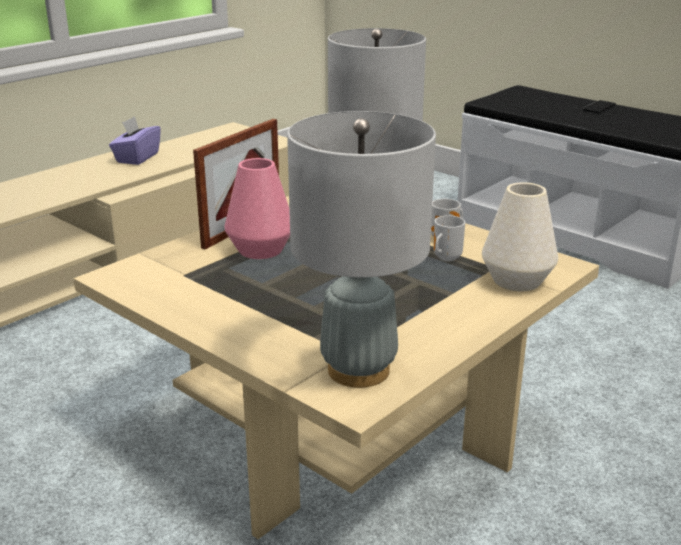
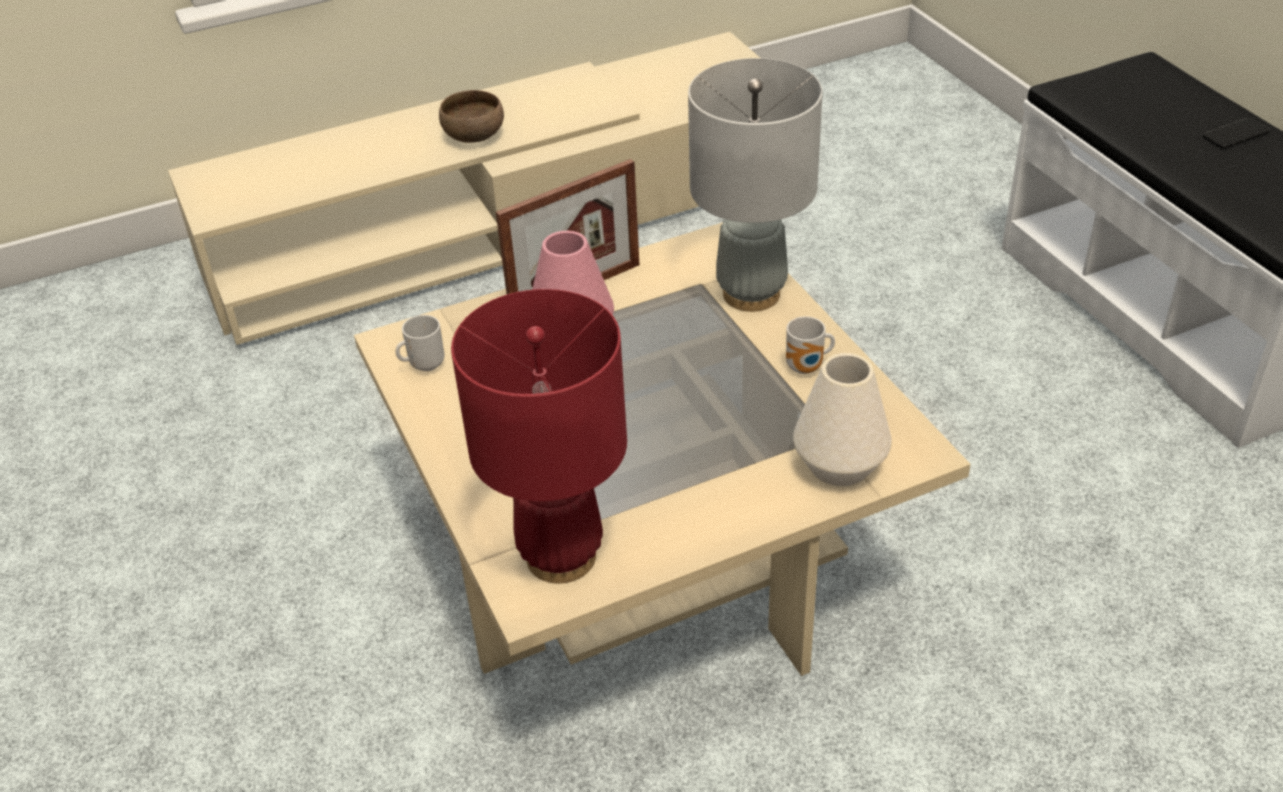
camera: 25 degrees right, 15 degrees up
purple tissue box [109,116,161,165] -> none
grey table lamp [287,111,436,388] -> red table lamp [451,289,627,583]
mug [434,215,465,261] -> mug moved to [396,315,444,371]
none -> brown bowl [439,90,504,143]

